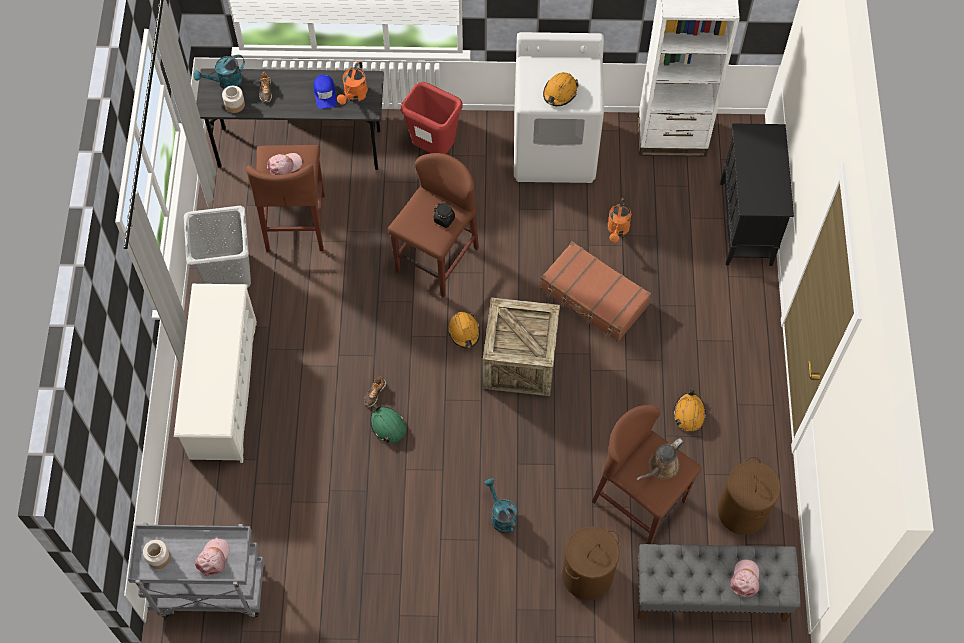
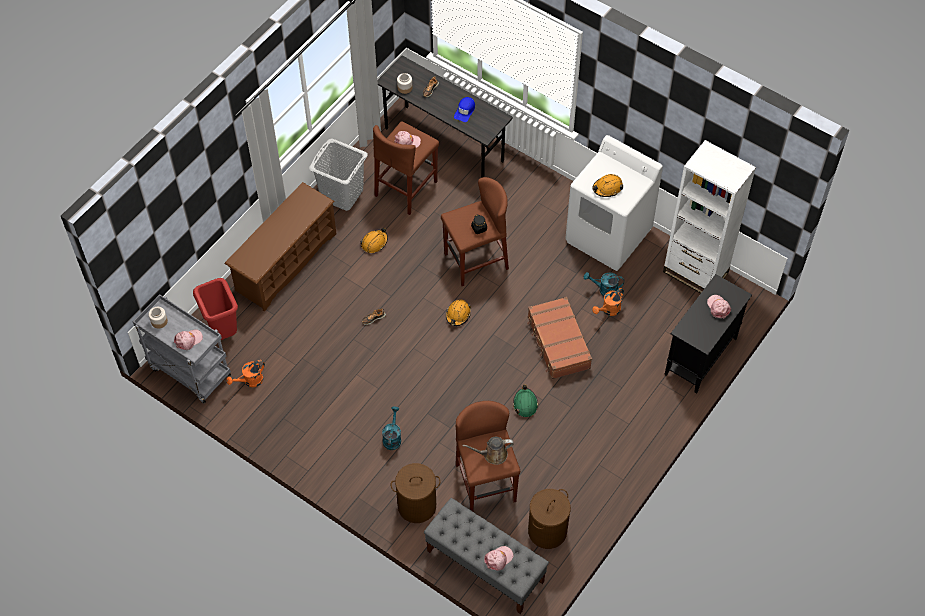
camera: 35 degrees right, 5 degrees down
white shoe rack [174,284,257,463] -> brown shoe rack [225,182,336,311]
turquoise watering can [194,55,245,89] -> turquoise watering can moved to [584,272,624,296]
orange watering can [337,61,368,105] -> orange watering can moved to [227,360,265,387]
green hard hat [370,404,406,443] -> green hard hat moved to [513,385,538,417]
red trash can [401,82,462,154] -> red trash can moved to [193,278,238,340]
crate [483,297,560,396] -> none
orange hard hat [673,389,706,432] -> orange hard hat moved to [360,228,388,253]
none -> pink cap [707,295,731,318]

